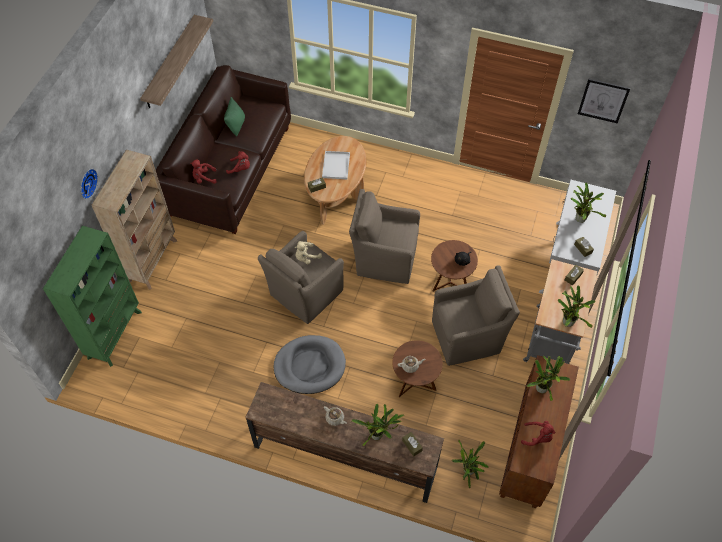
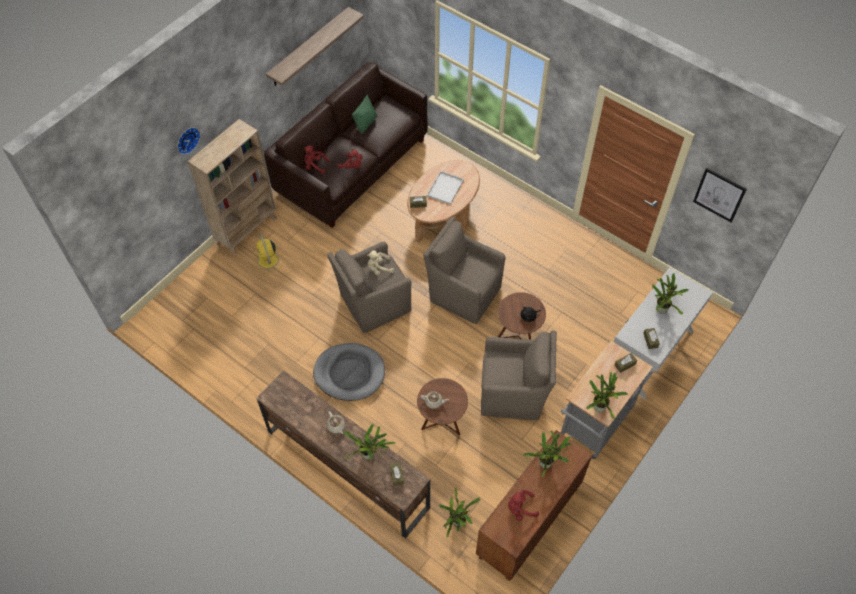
camera: 20 degrees right, 0 degrees up
green bookcase [43,226,142,367] -> none
red plush toy [521,421,556,446] -> red plush toy turned 135 degrees clockwise [508,490,539,521]
none -> yellow fan [253,234,284,273]

